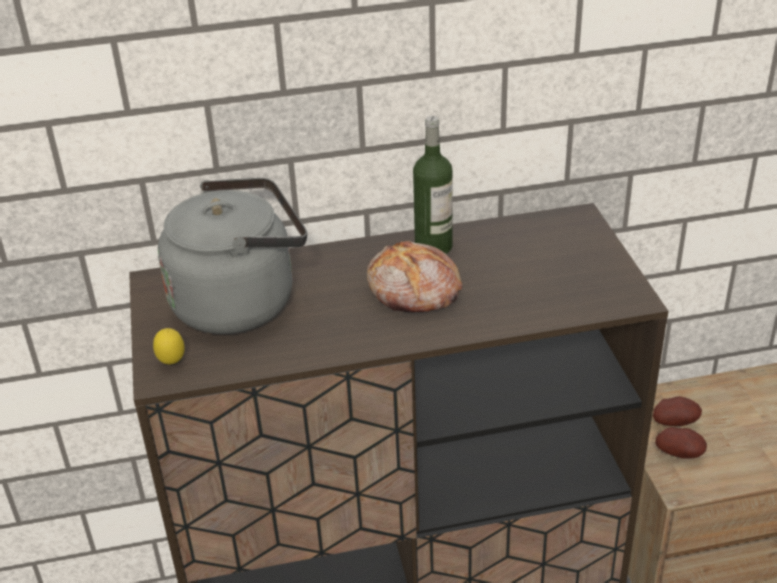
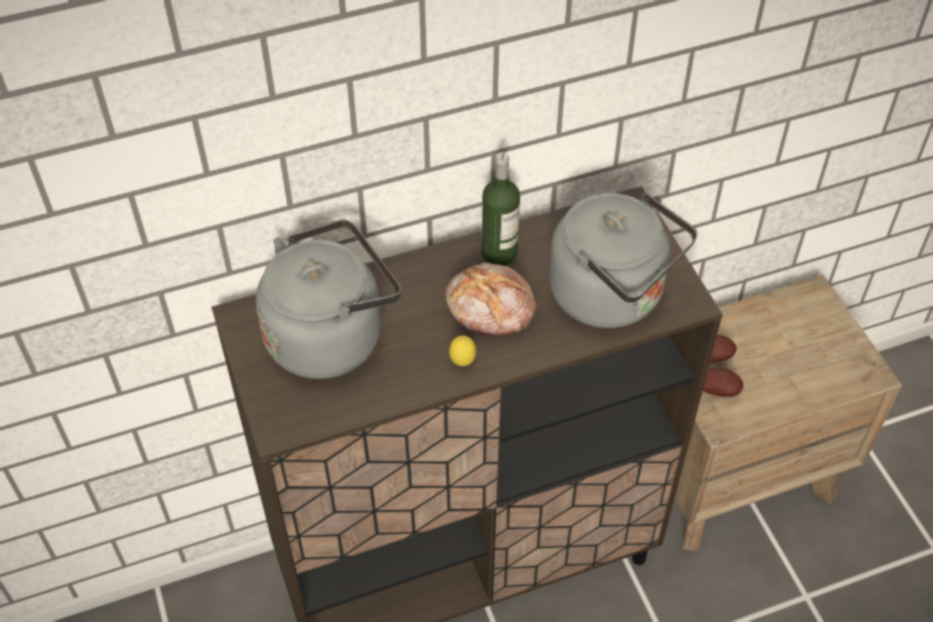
camera: 10 degrees left, 15 degrees up
lemon [153,328,185,364] -> lemon moved to [449,335,476,366]
none -> grey kettle [549,193,697,328]

